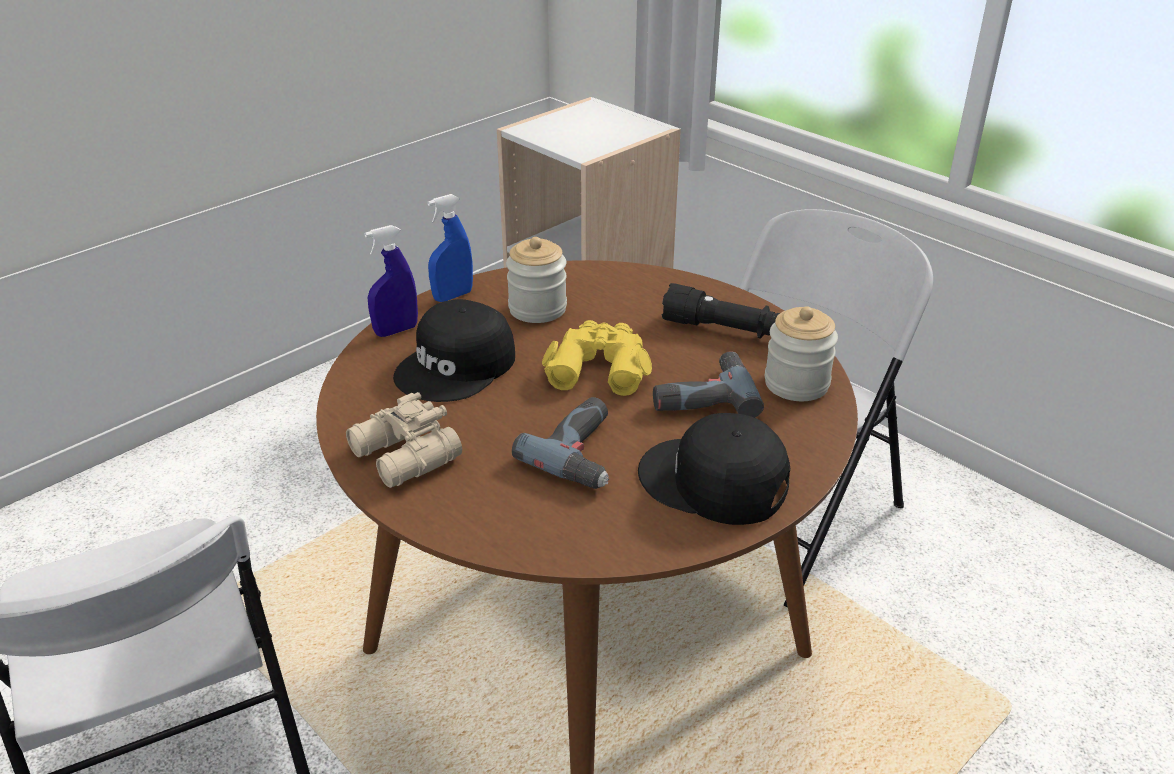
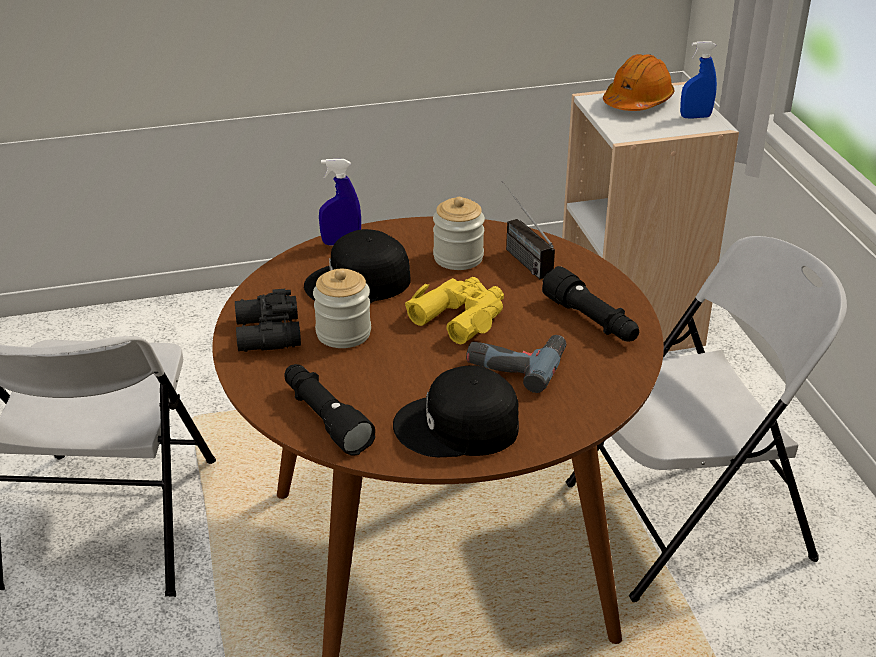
camera: 30 degrees right, 0 degrees up
beige binoculars [346,392,462,488] -> black binoculars [235,289,301,352]
blue spray bottle [427,194,473,302] -> blue spray bottle moved to [680,41,717,119]
power drill [512,397,609,489] -> none
black cap [638,413,791,525] -> black cap turned 60 degrees counterclockwise [393,365,519,457]
jar [765,306,838,401] -> jar moved to [313,269,371,348]
none -> black flashlight [284,364,375,456]
none -> radio [502,181,555,279]
none -> orange hard hat [603,54,674,111]

